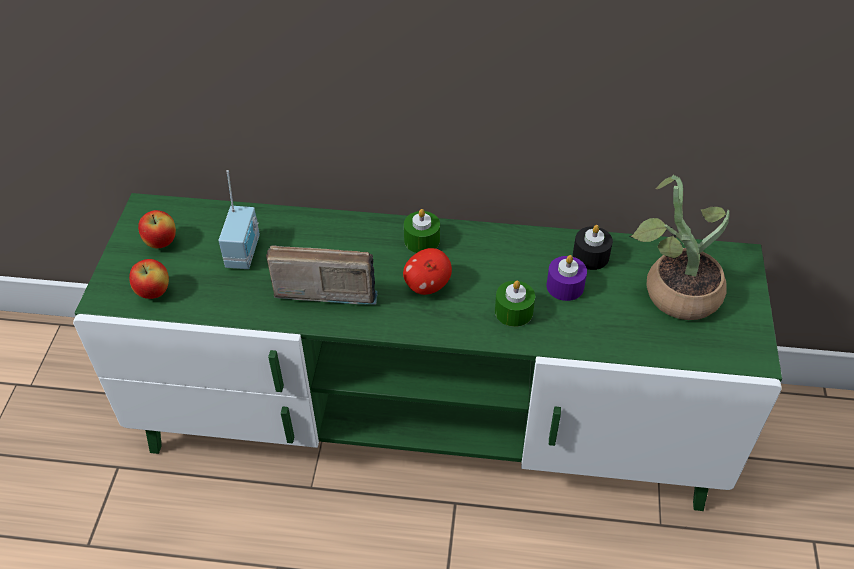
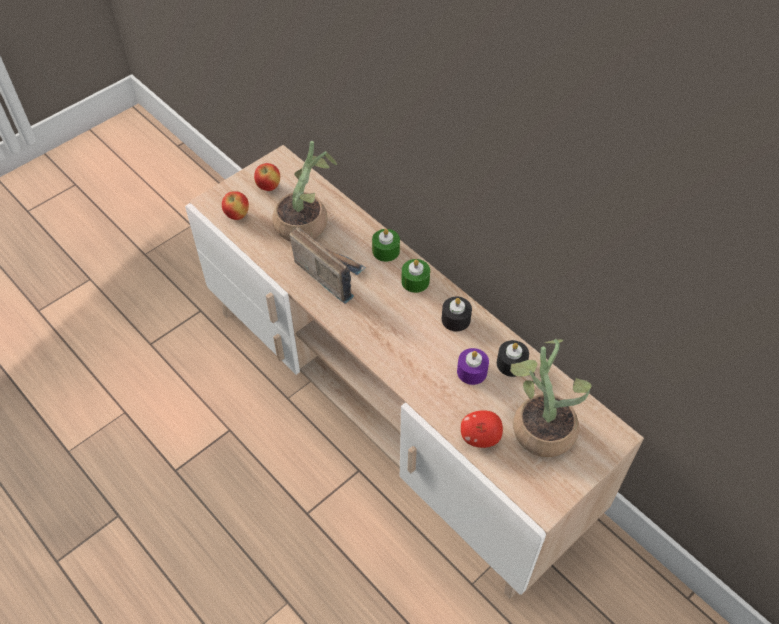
camera: 40 degrees right, 5 degrees up
green tv stand [73,193,782,511] -> beige tv stand [185,145,644,599]
radio [218,170,260,269] -> potted plant [272,141,338,242]
apple [403,248,452,295] -> apple moved to [461,410,503,448]
green candle [495,281,535,327] -> green candle moved to [372,229,400,262]
none -> black candle [442,296,472,331]

